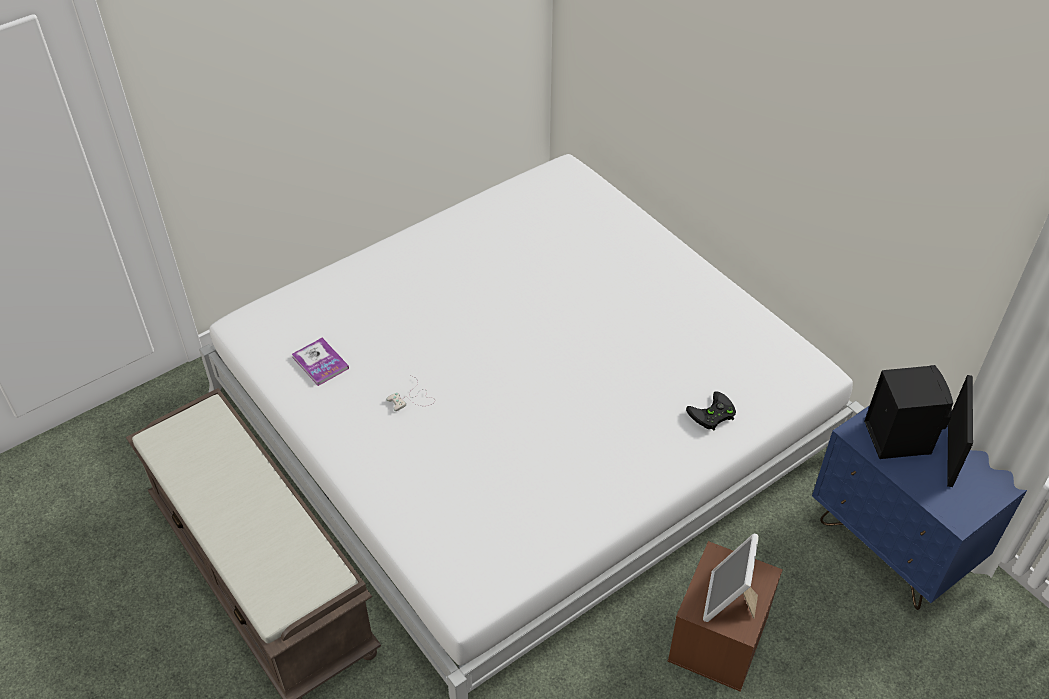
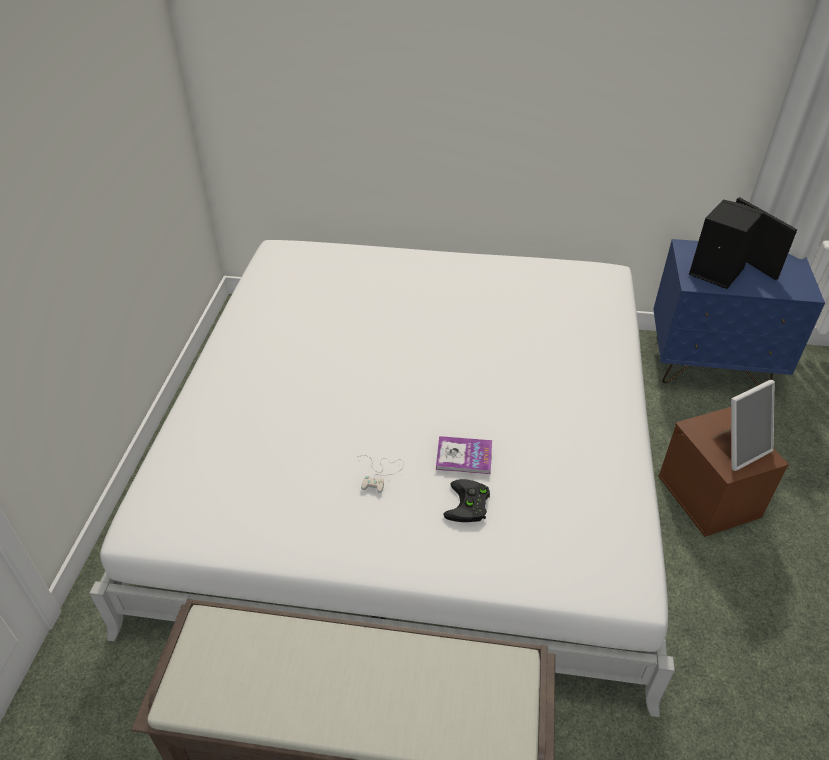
camera: 45 degrees left, 5 degrees down
book [292,338,349,386] -> book moved to [436,436,492,474]
black game controller [686,391,736,431] -> black game controller moved to [444,479,490,522]
picture frame [703,534,759,622] -> picture frame turned 90 degrees counterclockwise [713,380,775,471]

